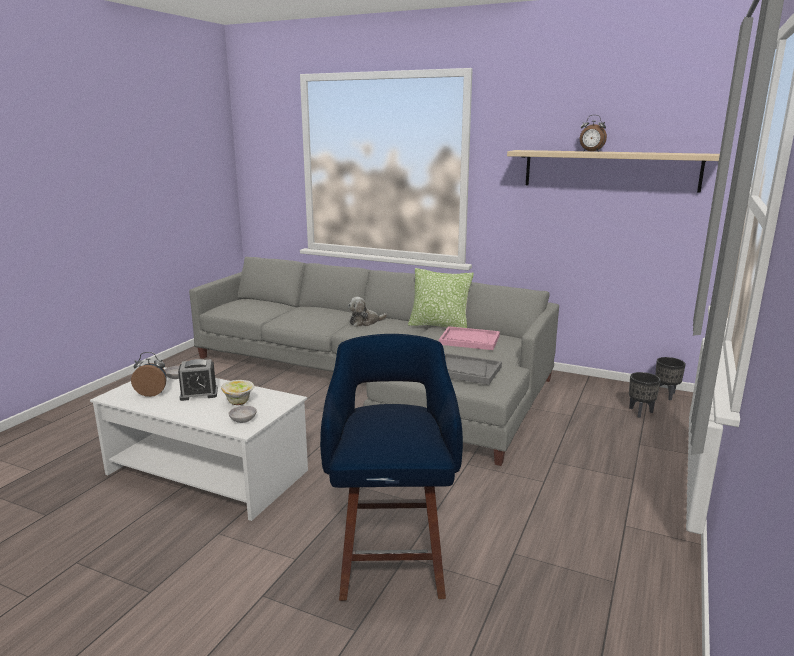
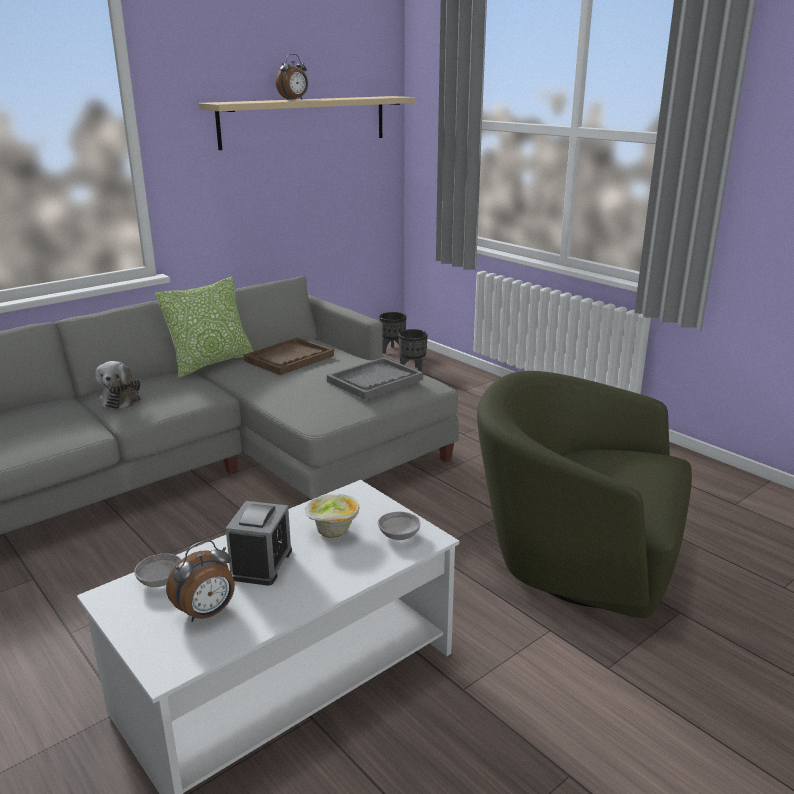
camera: 65 degrees left, 5 degrees up
alarm clock [131,352,167,397] -> alarm clock turned 150 degrees counterclockwise [166,540,235,622]
blue stool [320,334,463,601] -> green armchair [477,371,692,618]
pink tray [439,326,500,350] -> brown tray [244,337,334,375]

